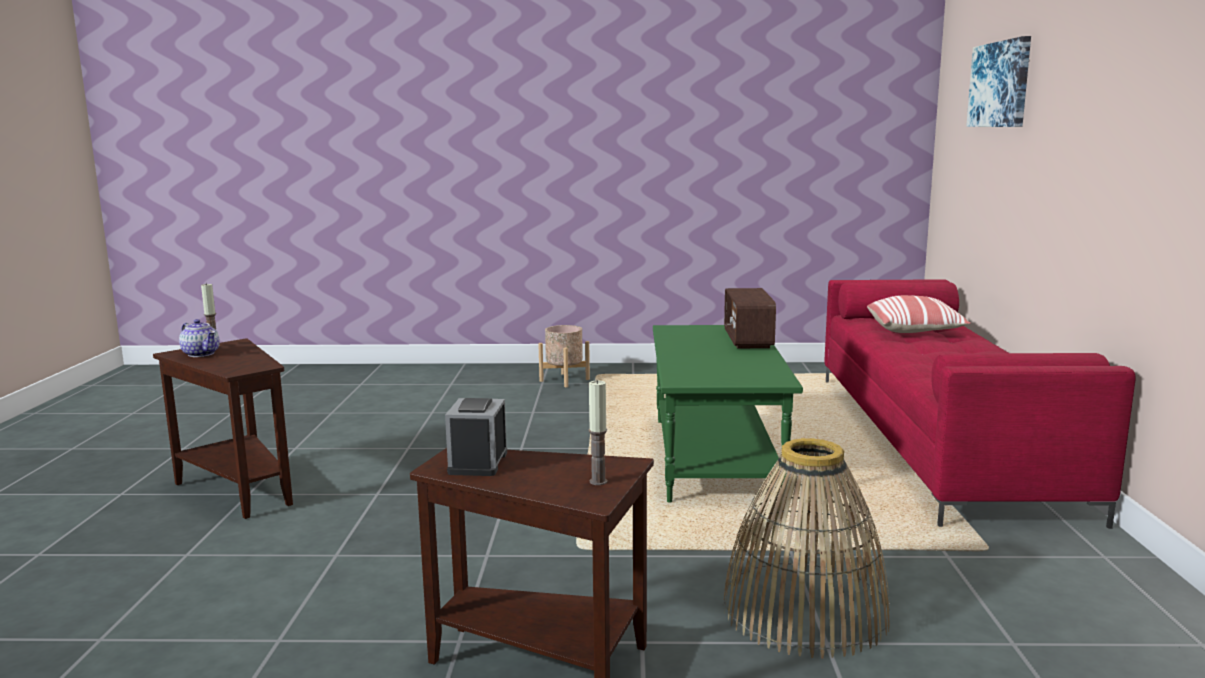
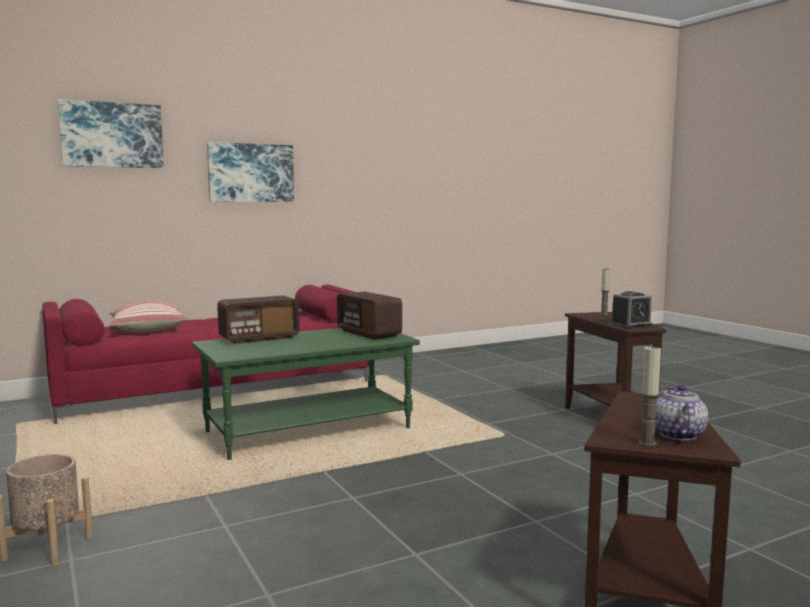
camera: 120 degrees left, 5 degrees down
basket [723,438,890,659] -> none
none -> picture [207,142,294,202]
none -> radio [337,292,402,340]

